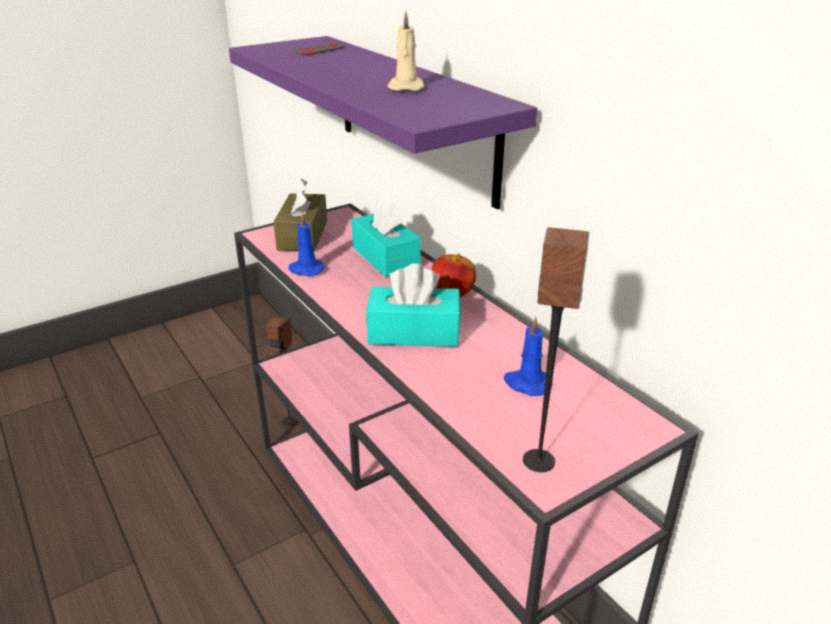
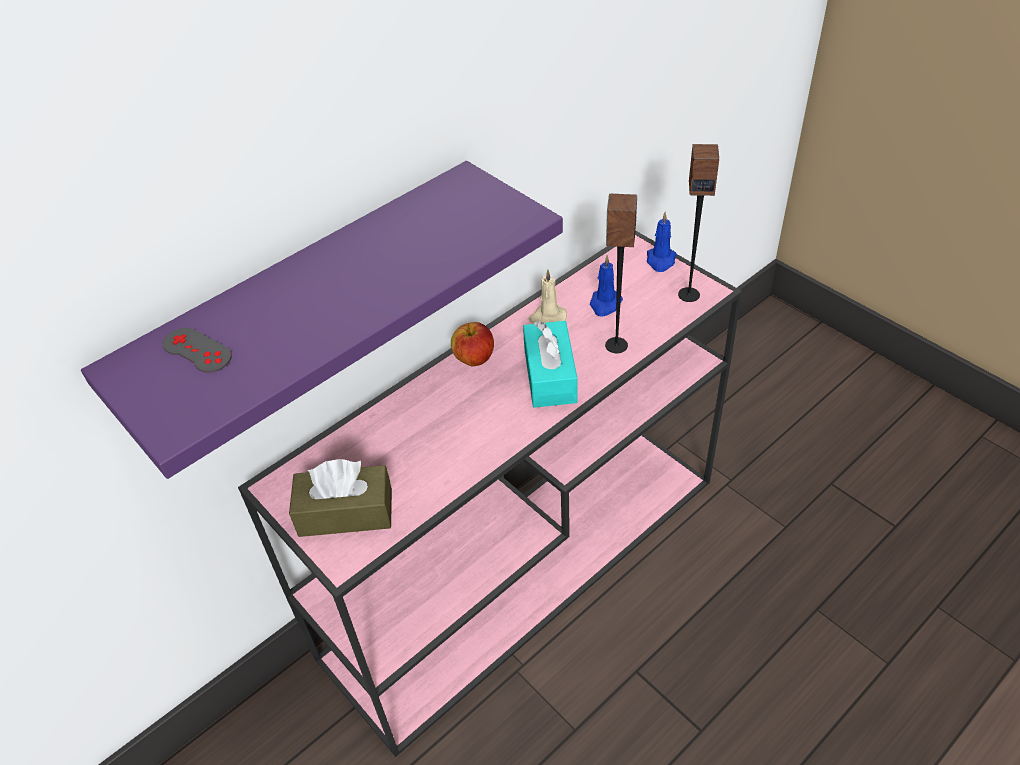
camera: 95 degrees left, 15 degrees up
speaker [266,316,298,427] -> speaker moved to [605,194,637,353]
blue candle [288,213,325,276] -> blue candle moved to [647,212,677,272]
turquoise tissue box [351,197,421,277] -> none
beige candle [388,11,424,91] -> beige candle moved to [529,269,567,323]

